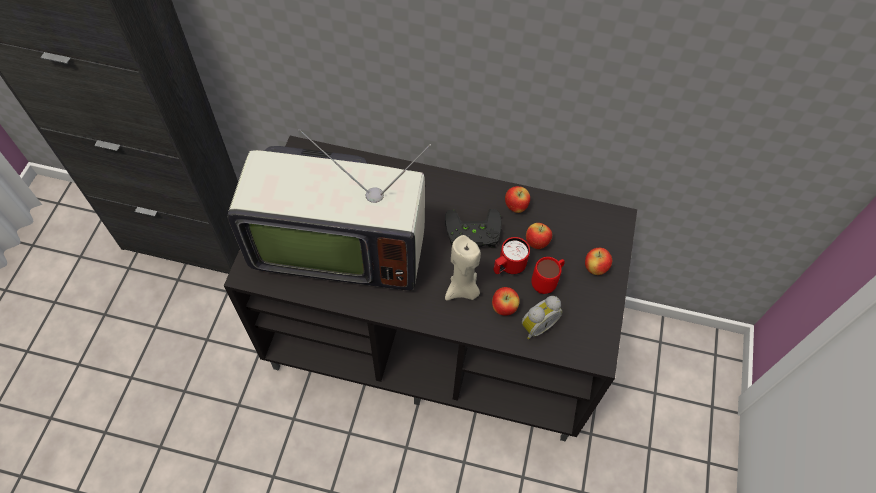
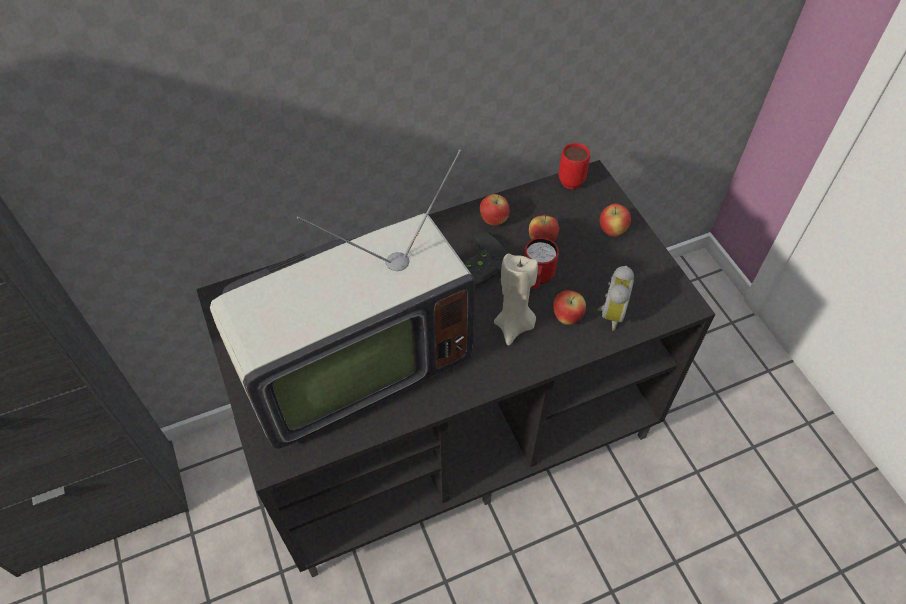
camera: 35 degrees left, 5 degrees down
red mug [531,257,565,294] -> red mug moved to [559,143,590,189]

